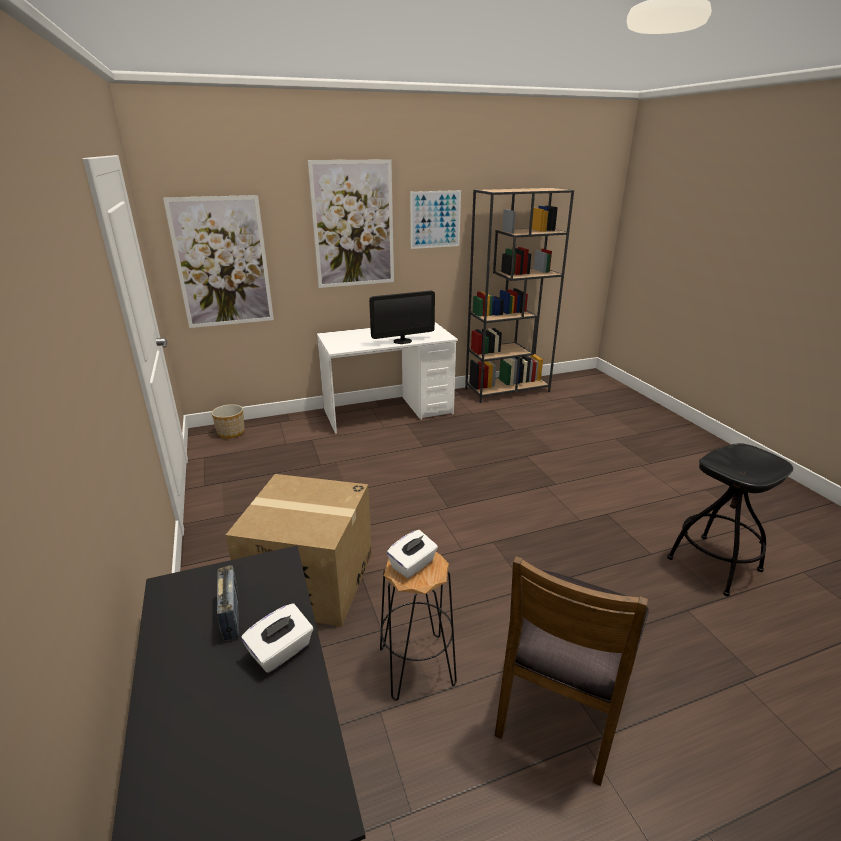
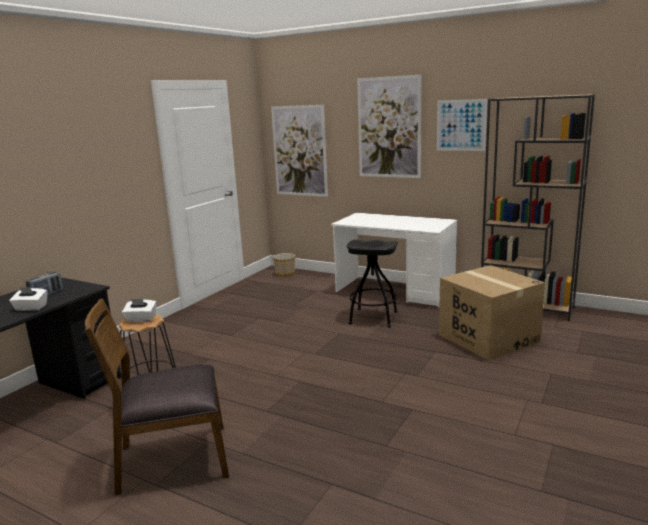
camera: 50 degrees right, 10 degrees down
cardboard box [226,474,372,627] -> cardboard box moved to [439,265,545,361]
monitor [369,291,435,344] -> none
black stool [667,443,793,596] -> black stool moved to [347,240,398,328]

